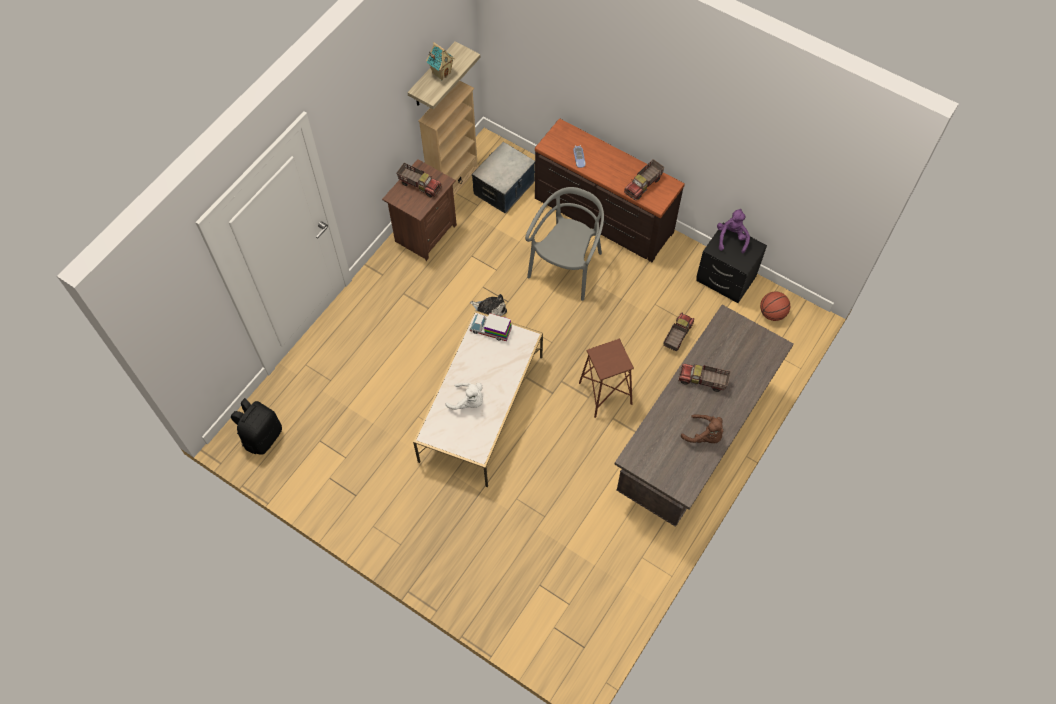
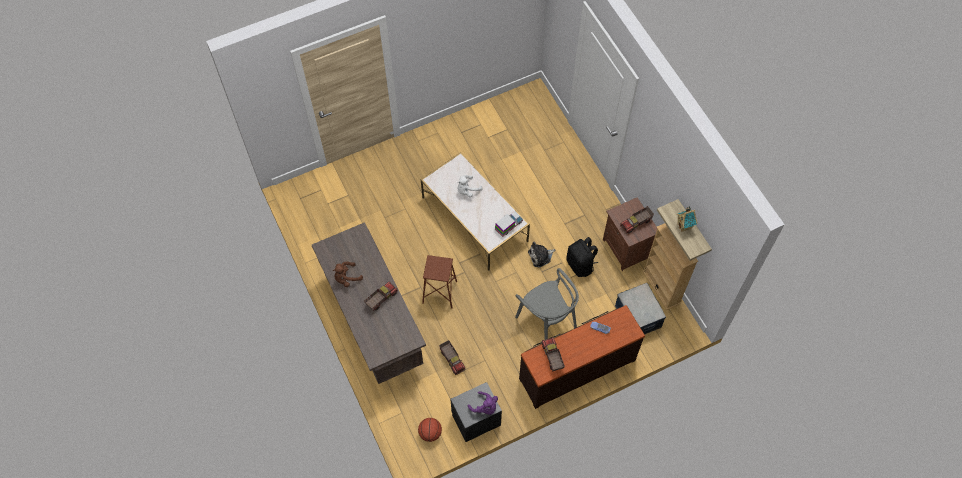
camera: 120 degrees right, 0 degrees up
black backpack [231,398,282,455] -> black backpack moved to [567,237,598,277]

